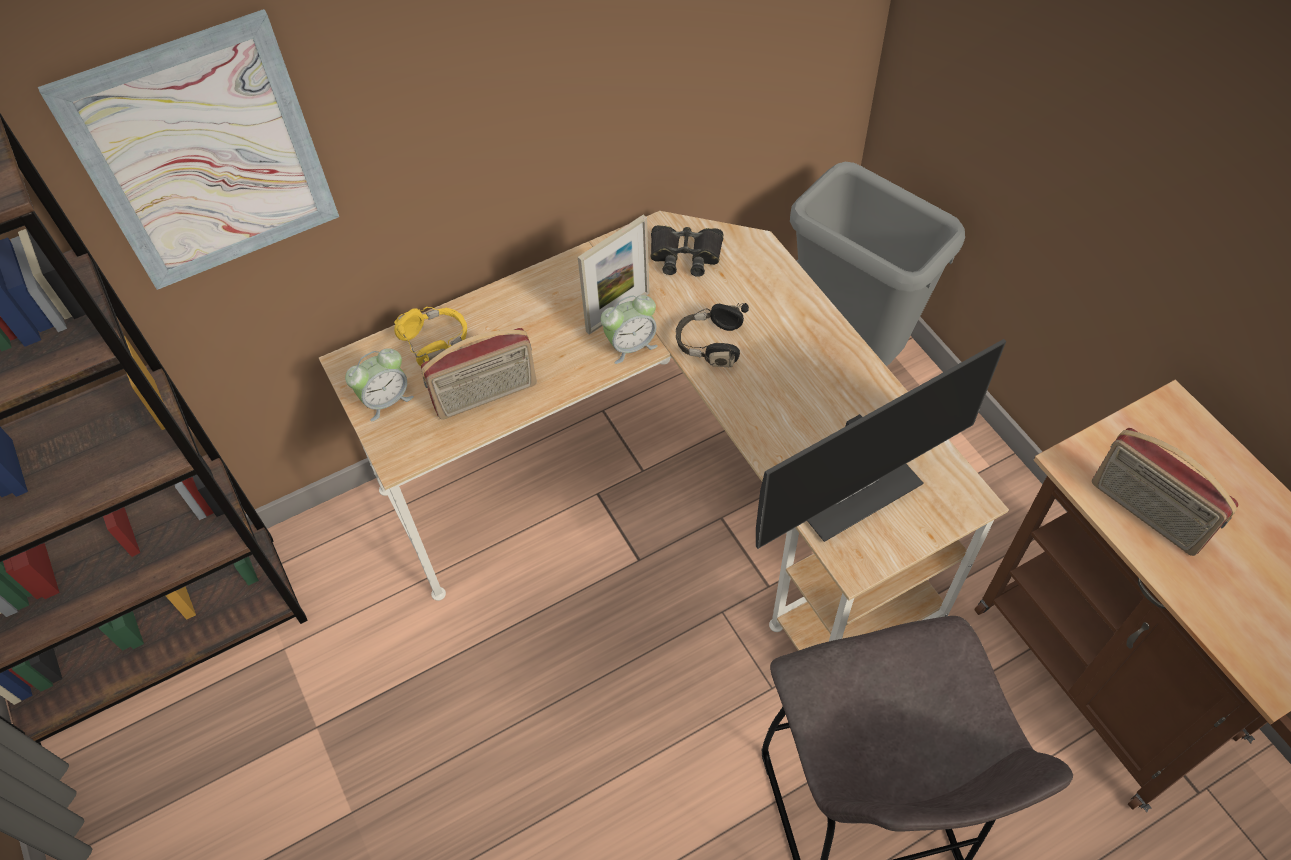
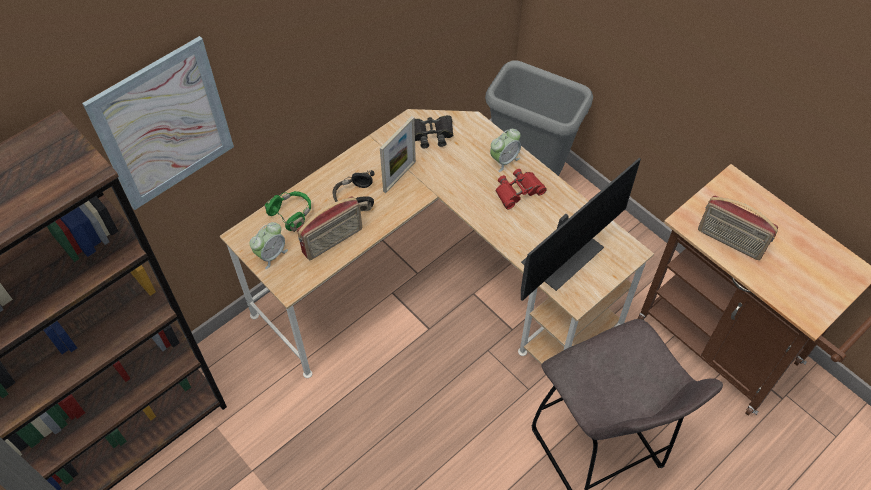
camera: 15 degrees left, 0 degrees up
yellow headphones [394,307,467,366] -> green headphones [265,191,311,232]
alarm clock [601,295,658,364] -> alarm clock moved to [490,129,521,172]
black headphones [676,303,749,367] -> black headphones moved to [332,170,375,211]
none -> red binoculars [495,169,547,209]

